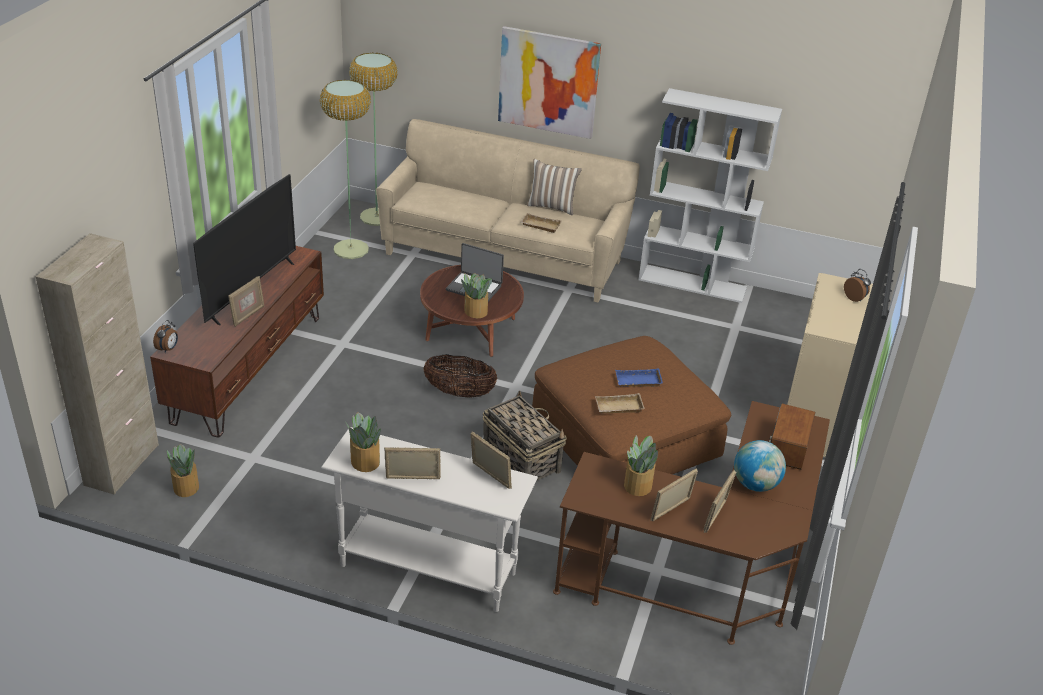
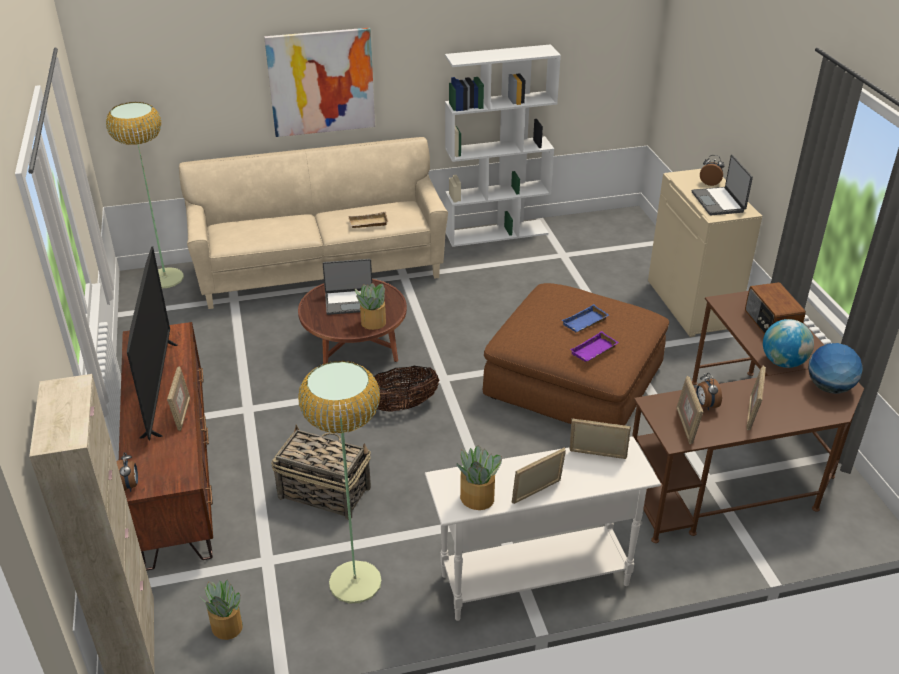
camera: 30 degrees left, 0 degrees up
floor lamp [320,80,371,259] -> floor lamp moved to [298,361,381,603]
basket [483,391,567,480] -> basket moved to [271,425,371,520]
pillow [527,159,582,215] -> none
beige tray [595,393,645,413] -> purple tray [570,331,619,362]
potted plant [624,435,658,496] -> alarm clock [696,373,722,410]
picture frame [704,470,736,533] -> picture frame moved to [676,376,703,445]
none -> laptop [692,155,753,215]
none -> globe [808,343,863,394]

